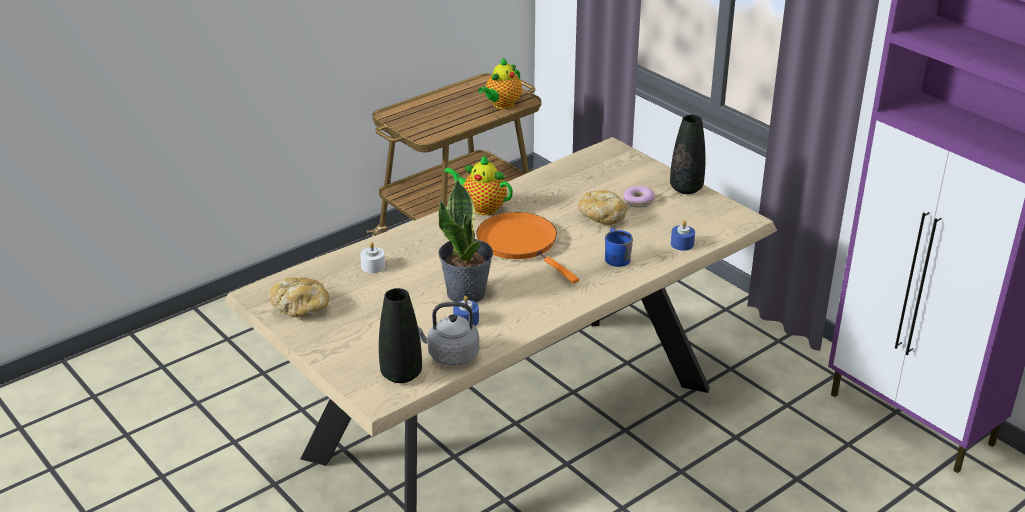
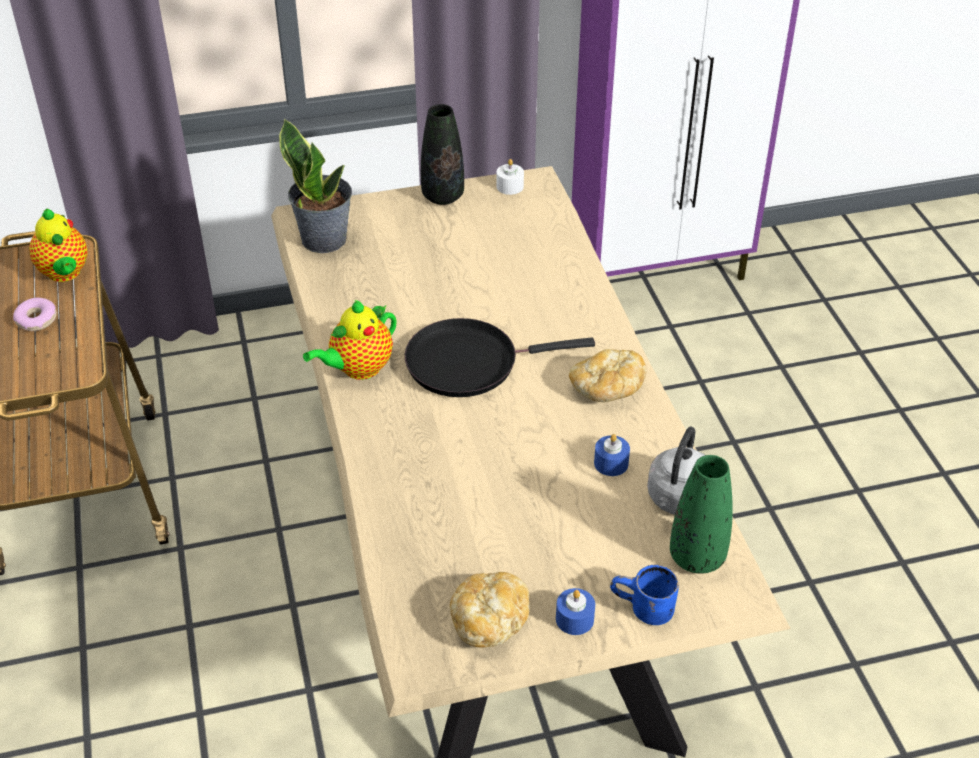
camera: 65 degrees left, 10 degrees up
white candle [360,242,385,273] -> white candle moved to [497,159,524,195]
black vase [379,288,422,383] -> green vase [670,455,733,574]
potted plant [438,180,493,302] -> potted plant moved to [279,118,352,253]
orange frying pan [476,212,579,283] -> black frying pan [405,318,595,397]
bread [578,190,627,225] -> bread moved to [569,349,646,402]
blue mug [605,228,633,267] -> blue mug moved to [610,564,679,625]
donut [624,186,655,207] -> donut moved to [13,298,57,331]
blue candle [671,220,695,251] -> blue candle moved to [556,588,595,635]

